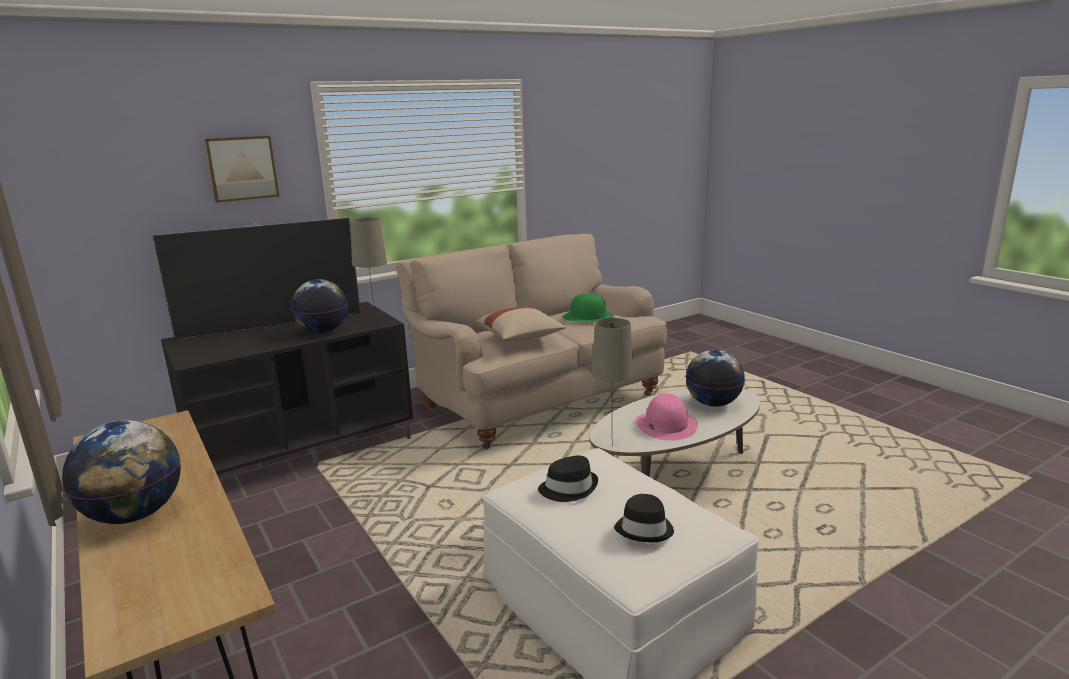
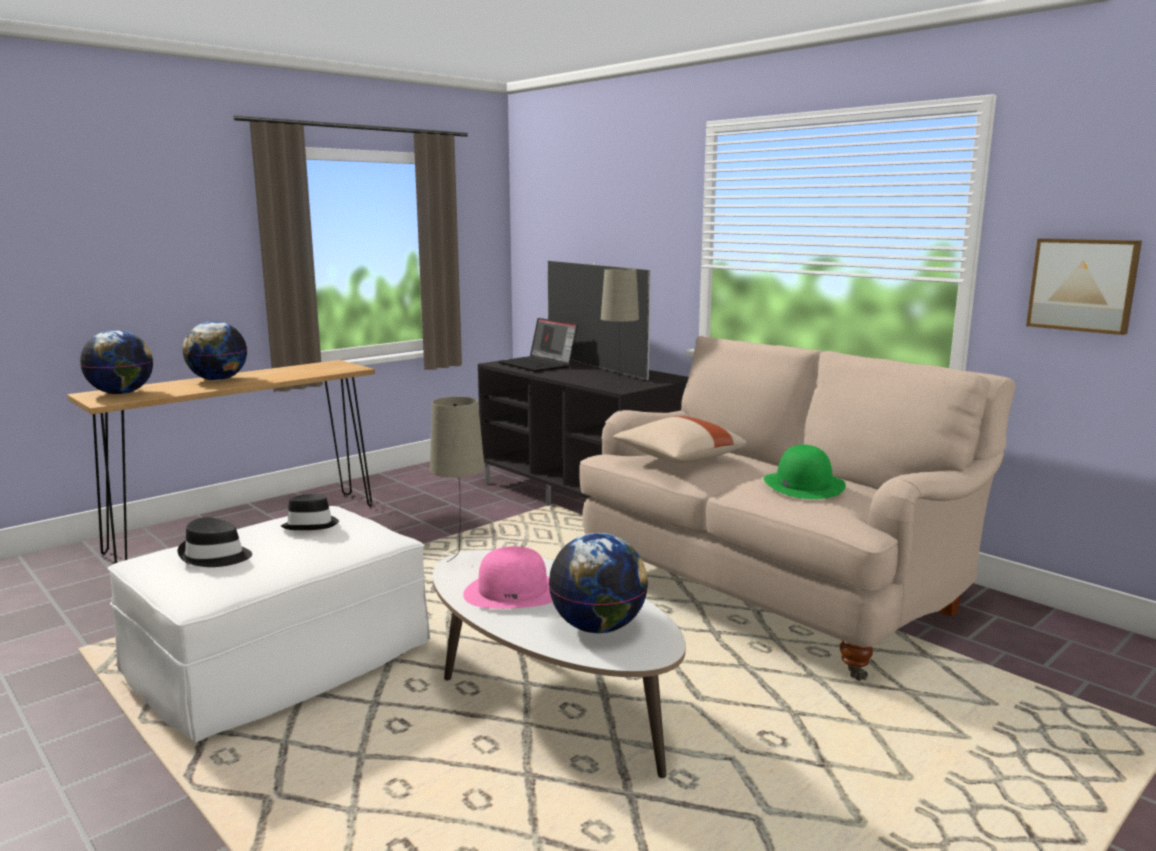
camera: 80 degrees right, 5 degrees down
picture [204,135,279,202] -> picture moved to [1026,238,1142,335]
globe [291,279,348,333] -> globe moved to [80,330,153,394]
none -> laptop [498,318,578,372]

